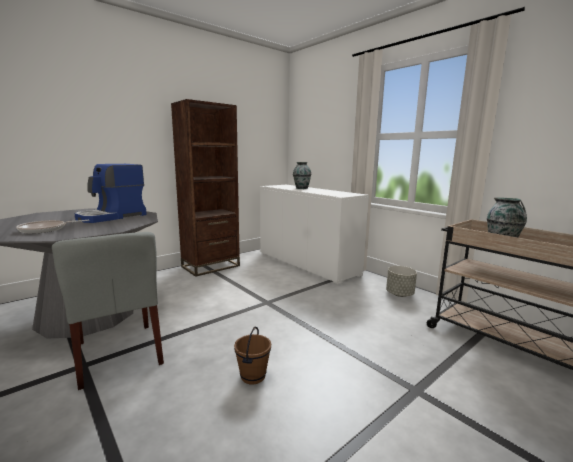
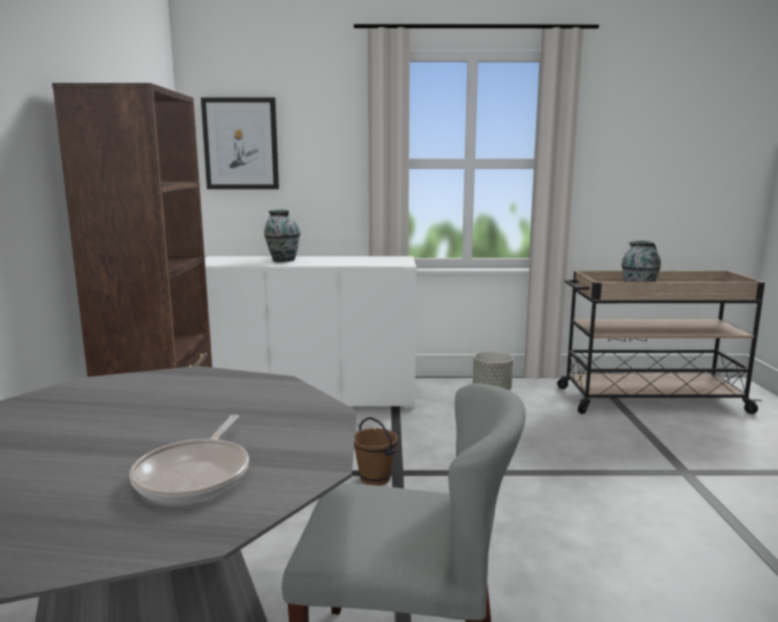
camera: 50 degrees left, 0 degrees up
coffee machine [75,164,146,223] -> none
brown bucket [234,326,271,385] -> brown bucket moved to [354,417,398,486]
none -> picture [201,97,279,189]

